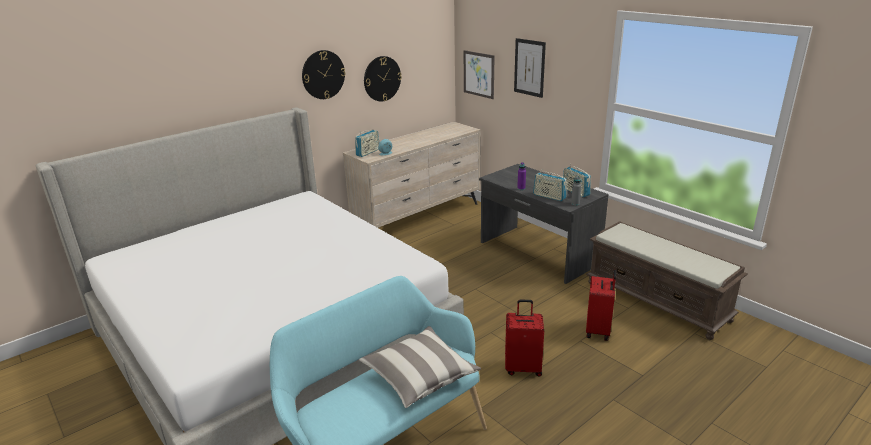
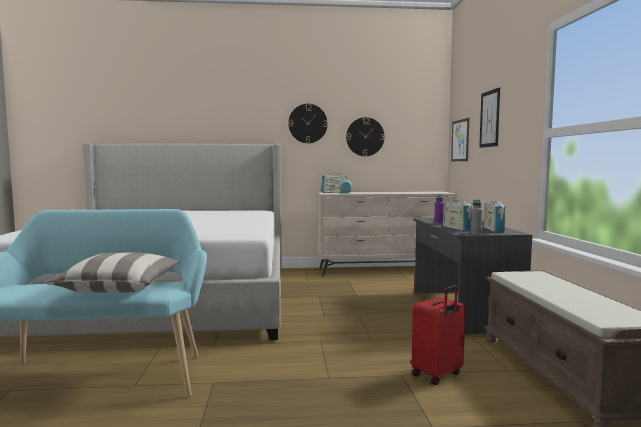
camera: 35 degrees right, 20 degrees down
red suitcase [505,300,544,377] -> none

